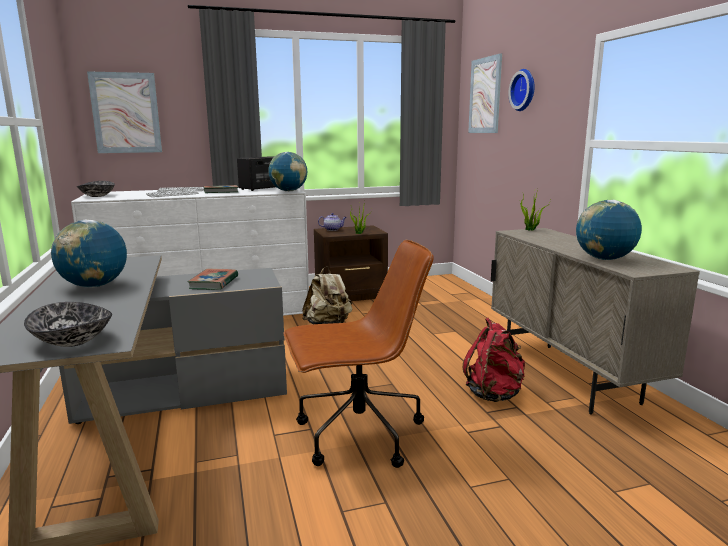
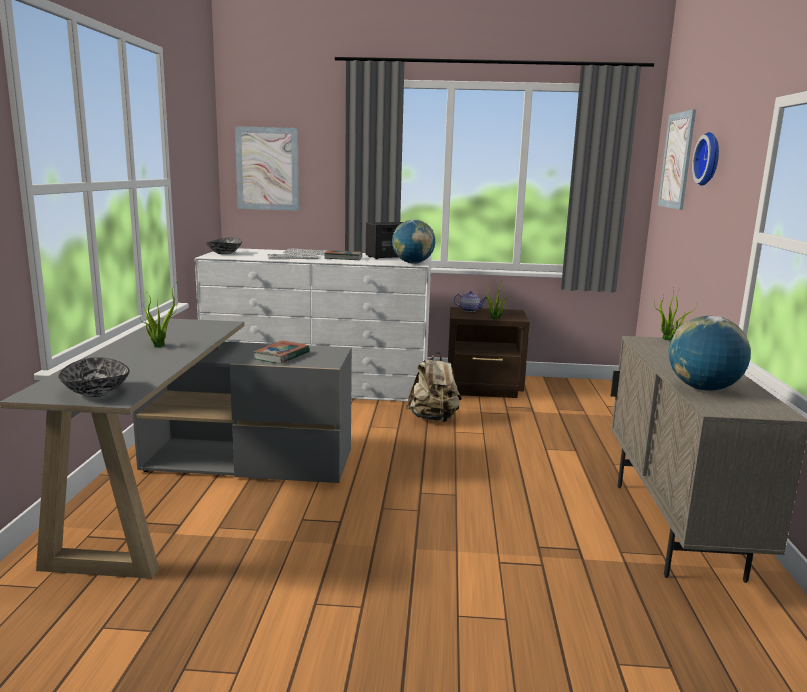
camera: 20 degrees right, 0 degrees up
globe [51,220,127,288] -> potted plant [143,284,176,348]
brown office chair [283,240,434,468] -> none
red backpack [463,318,525,402] -> none

